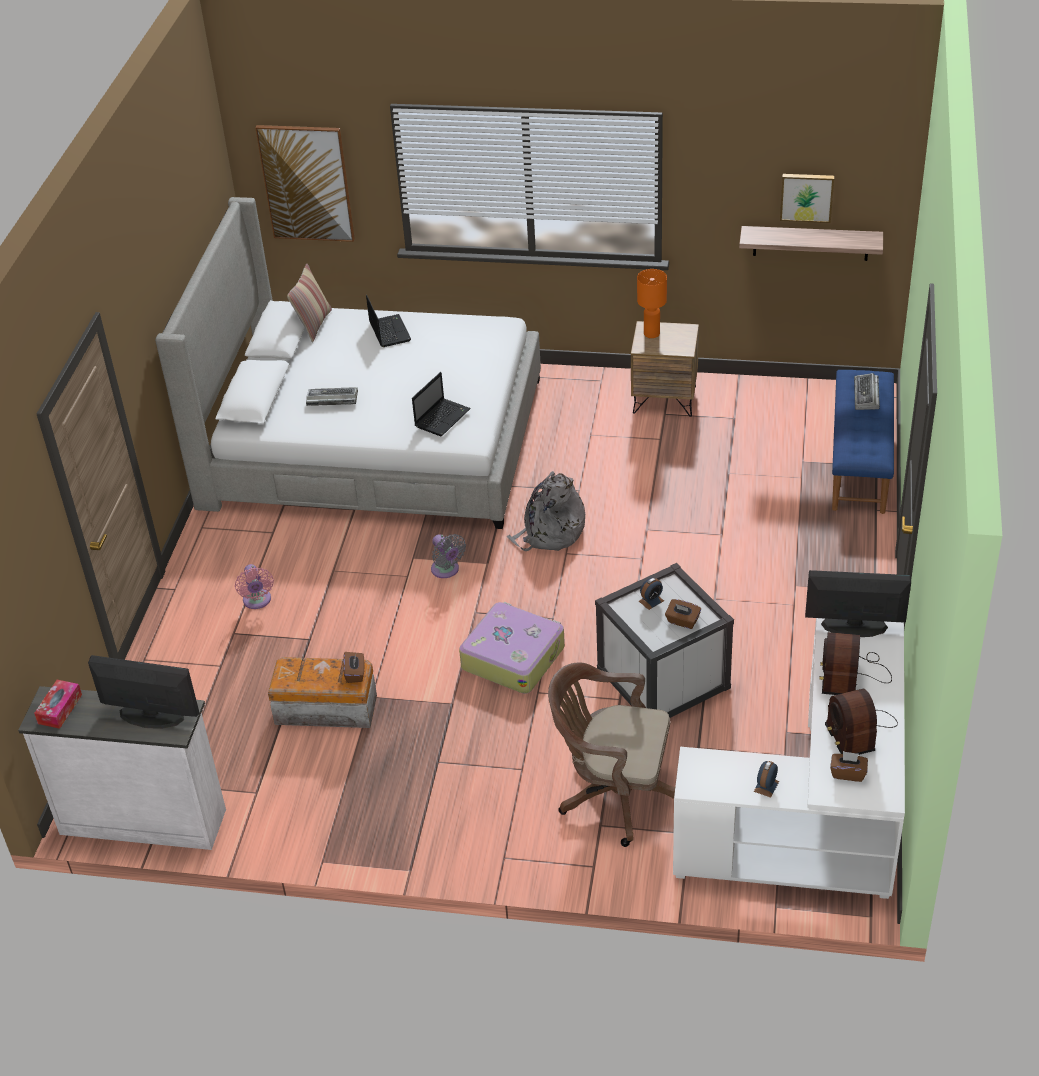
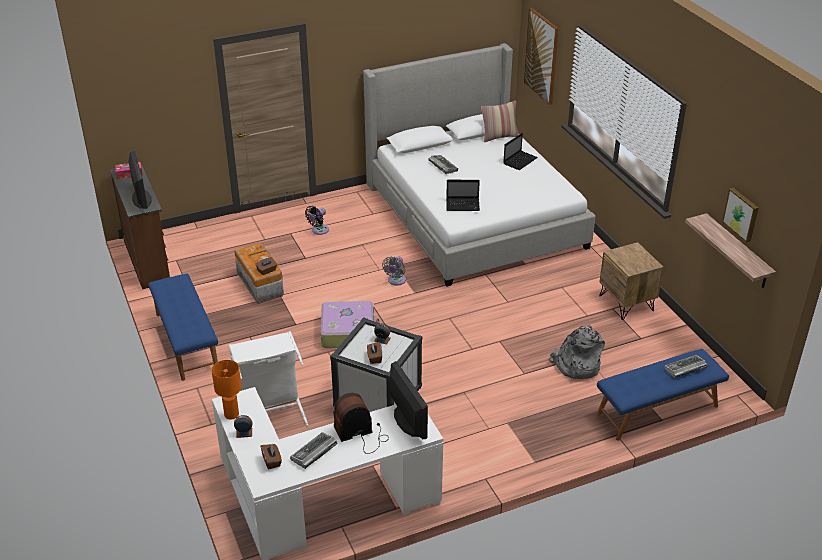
camera: 55 degrees right, 5 degrees down
white dresser [18,686,226,850] -> brown dresser [110,164,170,289]
pink fan [235,564,274,609] -> black fan [305,206,329,235]
grey backpack [507,471,585,551] -> grey backpack moved to [549,324,605,379]
brown office chair [548,662,675,847] -> white laundry basket [229,331,308,426]
orange table lamp [637,269,667,338] -> orange table lamp moved to [212,360,242,420]
radio [825,689,898,755] -> keyboard [290,432,337,469]
none -> blue bench [148,274,218,381]

